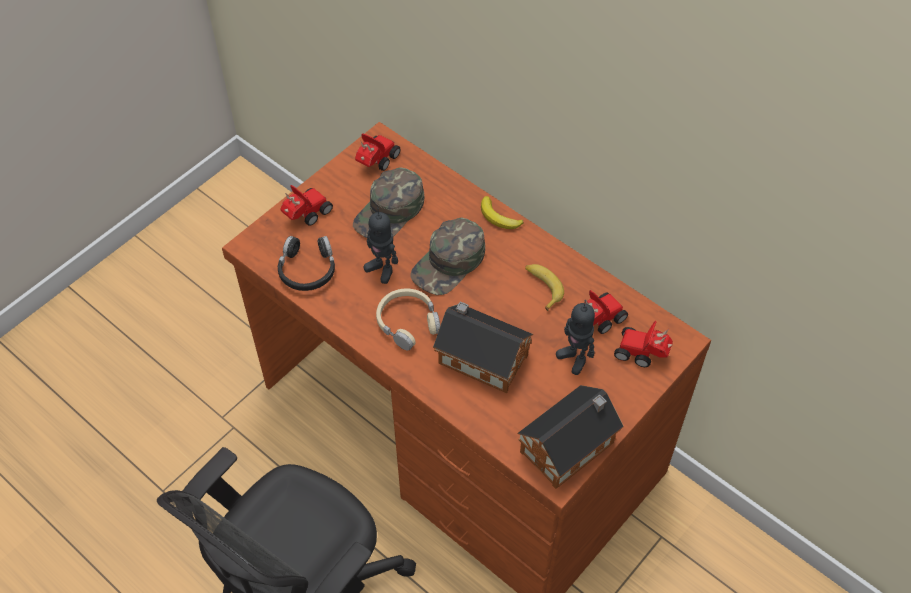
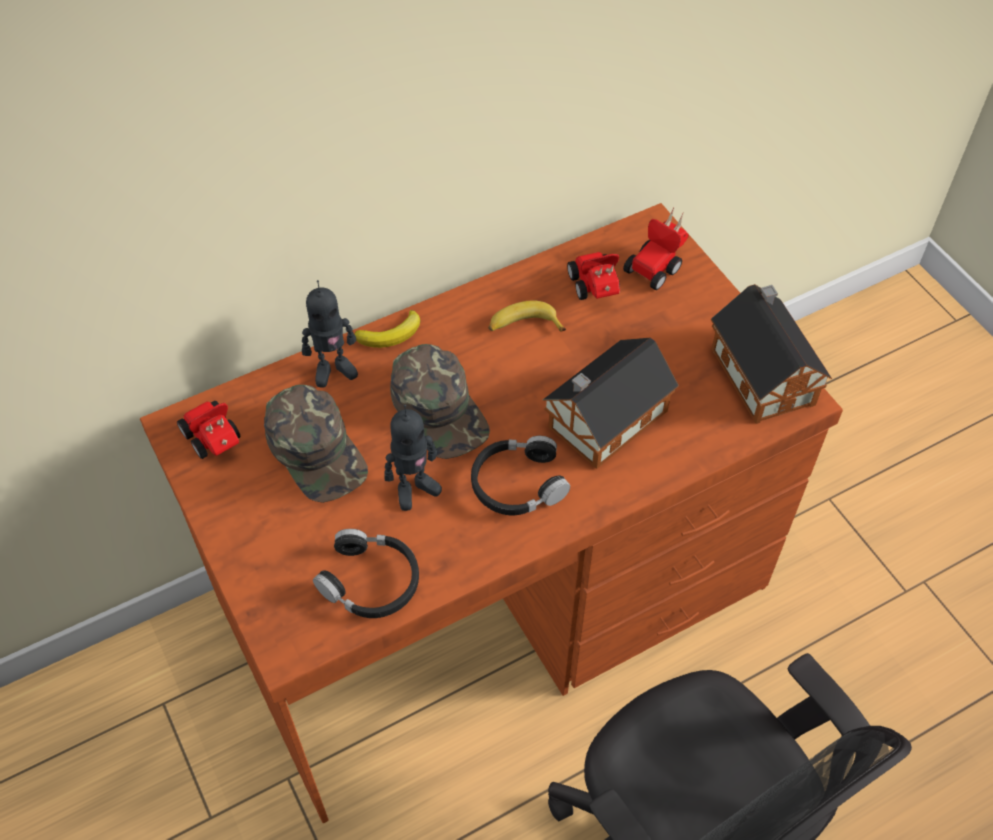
camera: 70 degrees left, 0 degrees up
toy car [280,185,333,226] -> none
beige headphones [376,289,440,350] -> black headphones [471,436,570,515]
toy robot [556,300,595,375] -> toy robot moved to [302,280,358,388]

